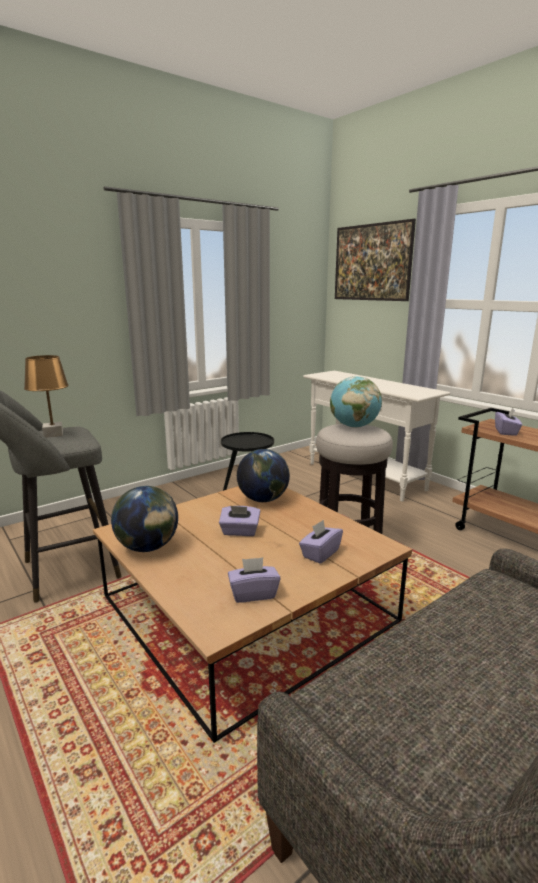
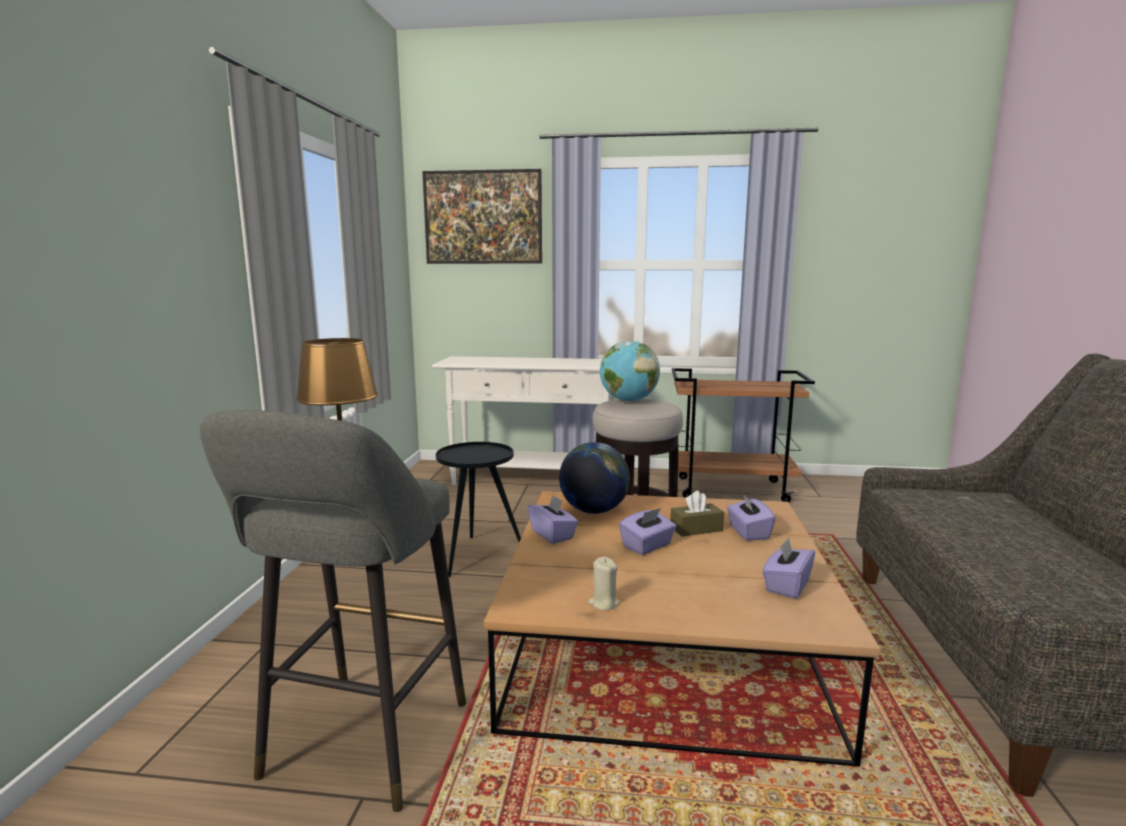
camera: 45 degrees left, 5 degrees down
globe [111,486,178,552] -> beige candle [588,557,620,610]
purple tissue box [495,408,522,436] -> purple tissue box moved to [528,495,578,544]
none -> brown tissue box [670,490,724,537]

